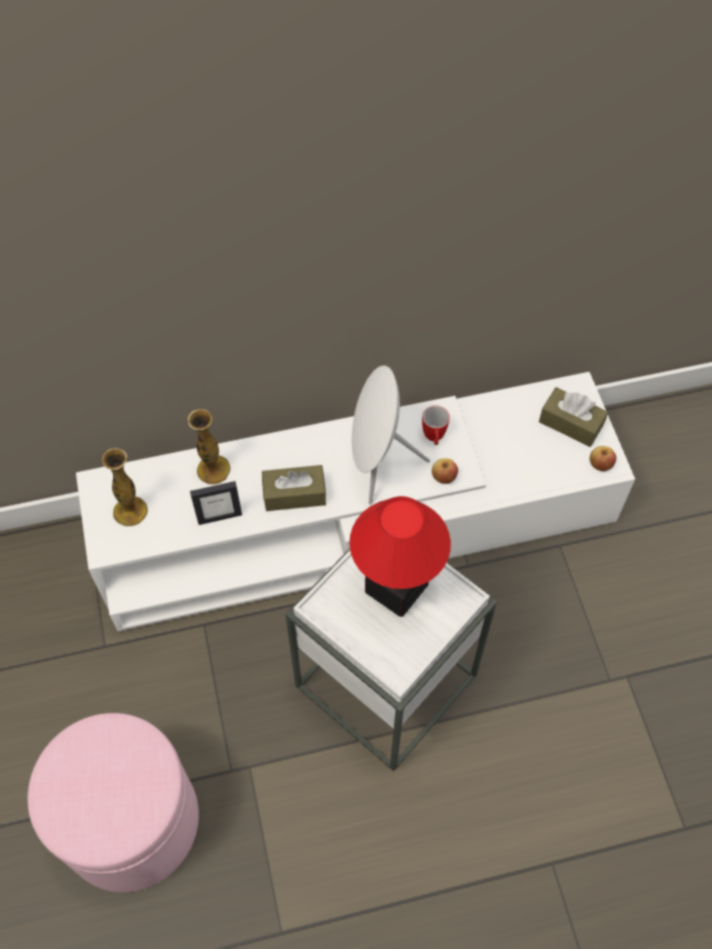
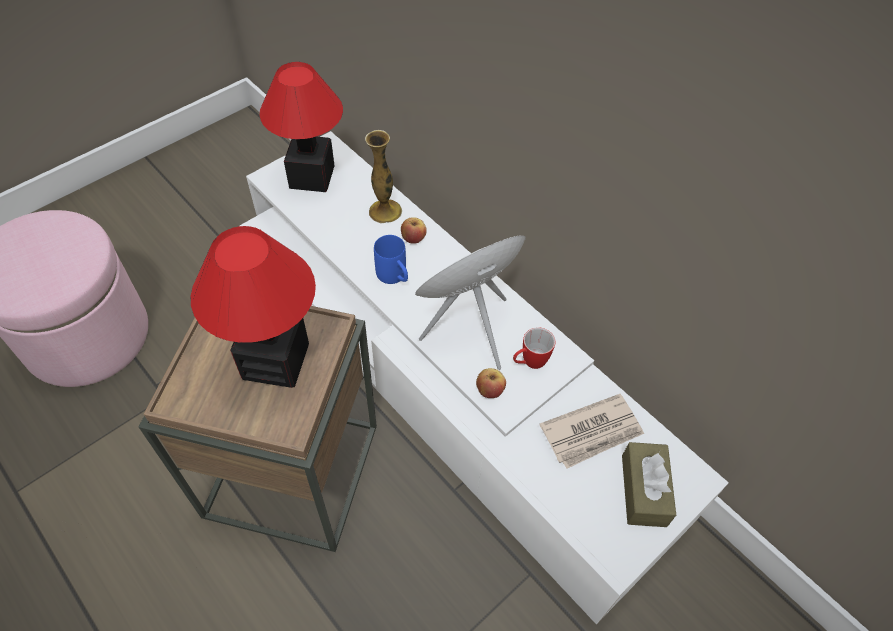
camera: 60 degrees right, 5 degrees down
vase [102,448,148,526] -> table lamp [260,62,343,192]
picture frame [190,481,242,525] -> none
brown tissue box [262,465,326,511] -> blue mug [374,235,408,284]
white side table [285,549,497,771] -> brown side table [139,306,377,552]
apple [590,446,616,471] -> apple moved to [401,217,427,244]
none -> newspaper [539,394,644,469]

